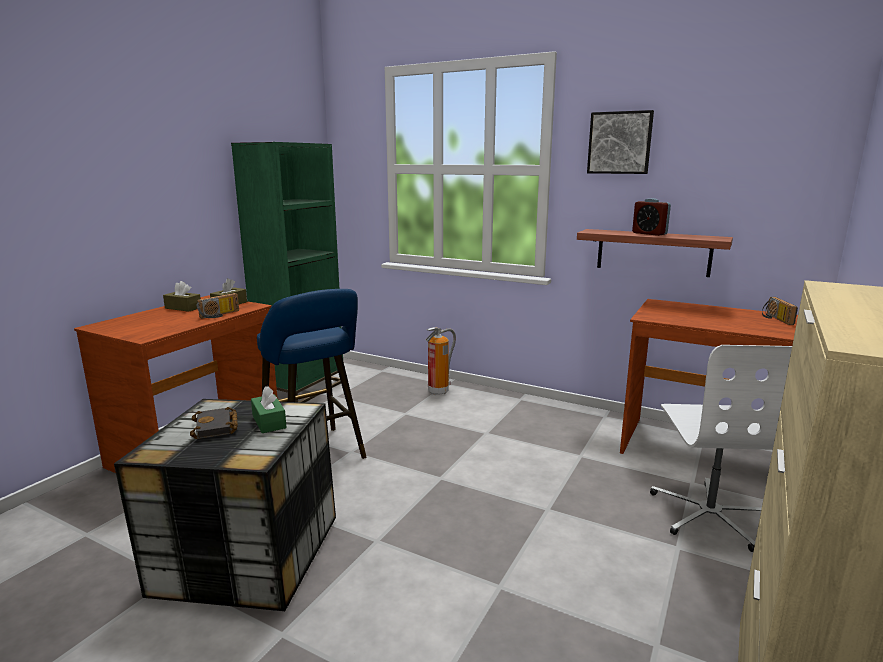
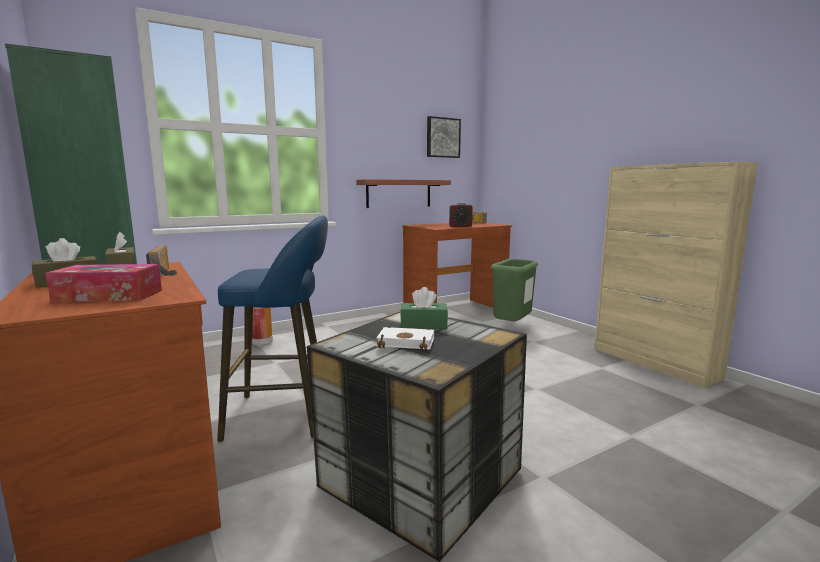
camera: 60 degrees left, 5 degrees down
black book [190,407,238,439] -> white book [376,325,434,351]
picture [587,110,654,174] -> picture moved to [427,116,461,158]
alarm clock [632,198,671,236] -> alarm clock moved to [449,202,473,227]
white office chair [650,345,792,552] -> green trash can [491,259,538,321]
none -> tissue box [46,264,162,302]

